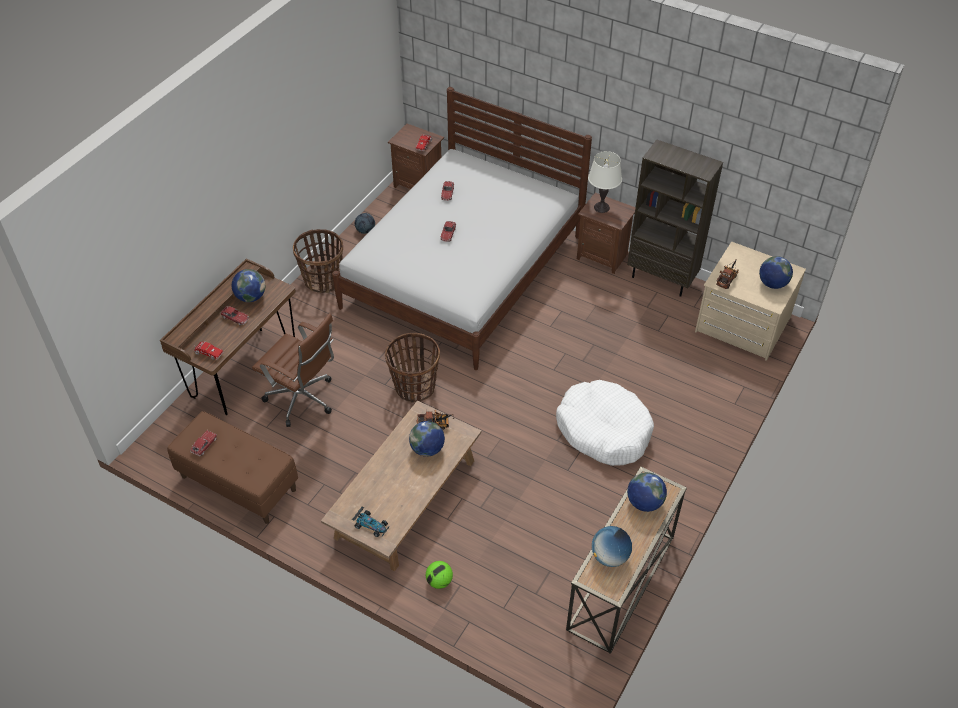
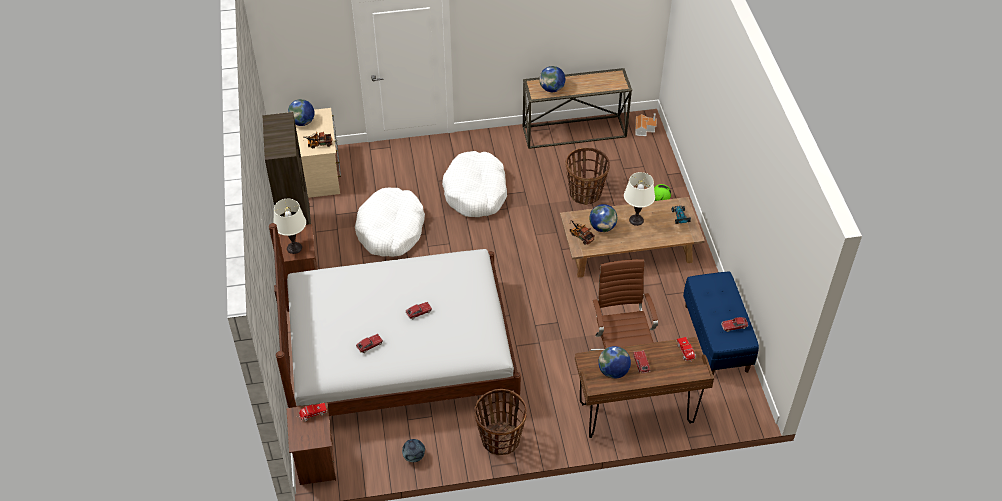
camera: 130 degrees left, 0 degrees up
brown bench [167,411,298,524] -> blue bench [683,271,759,375]
basket [385,333,440,403] -> basket moved to [565,148,610,205]
globe [592,526,632,567] -> none
none -> white dog bed [355,188,425,257]
none -> white table lamp [624,172,655,226]
none -> toy house [635,113,657,136]

